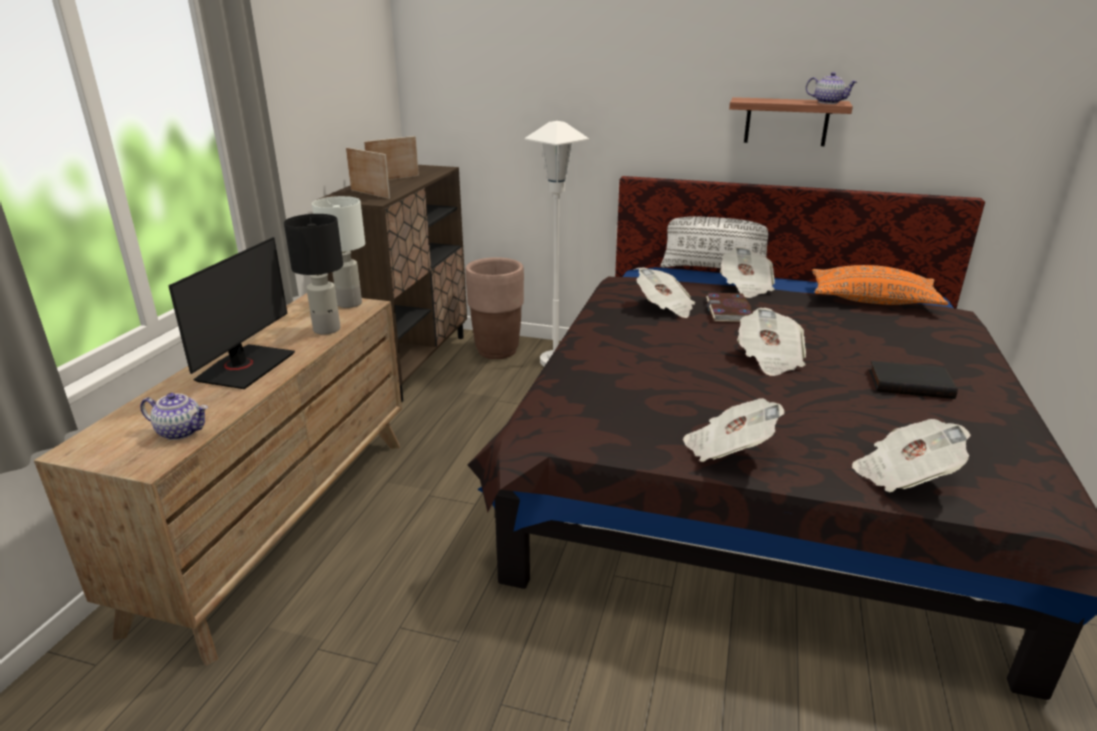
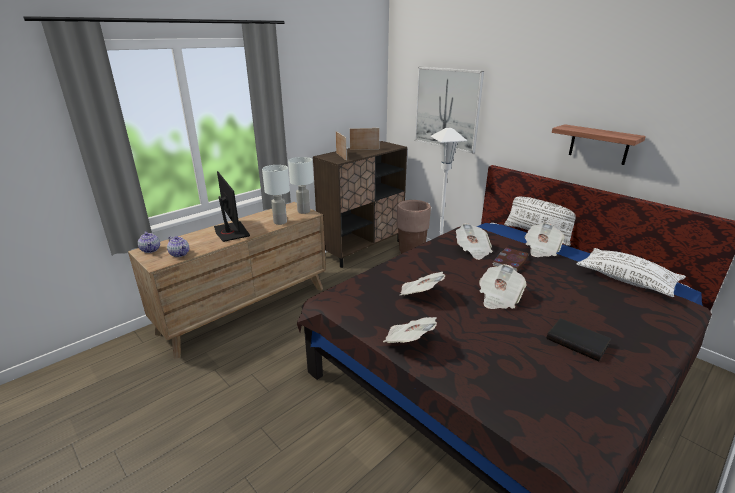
camera: 30 degrees right, 0 degrees up
monitor [168,237,295,389] -> monitor turned 75 degrees counterclockwise [214,171,250,242]
black table lamp [284,214,343,335] -> white table lamp [262,165,290,225]
teapot [806,72,857,104] -> teapot moved to [138,231,160,253]
orange pillow [812,265,948,305] -> white pillow [577,248,686,297]
newspaper [852,419,971,492] -> newspaper moved to [399,272,445,296]
none -> picture [414,67,484,154]

